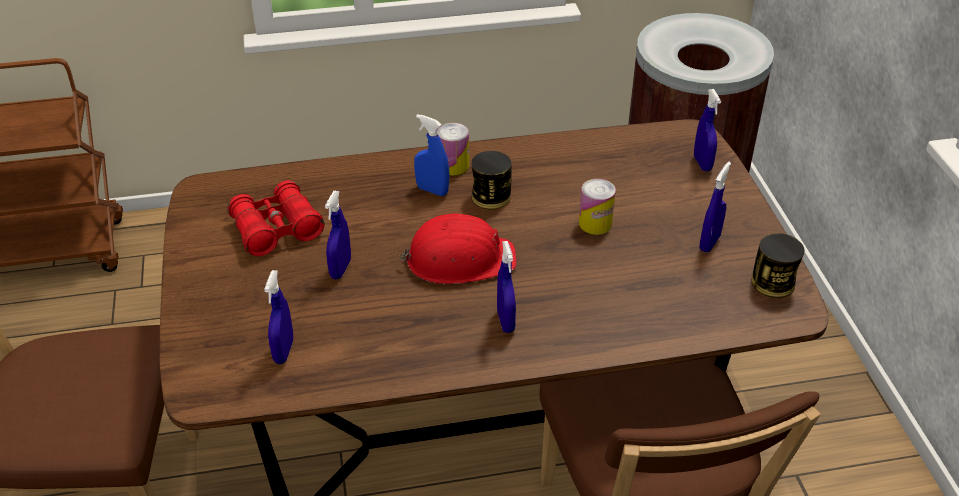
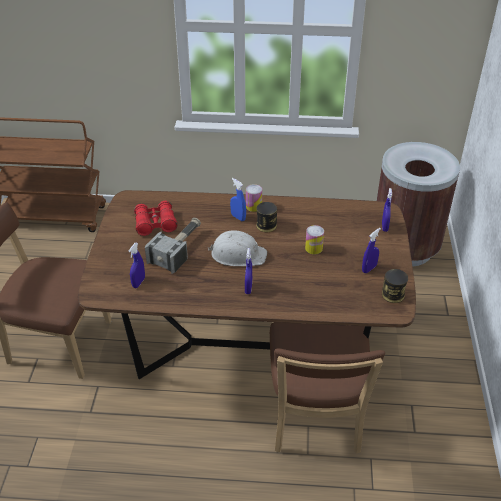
camera: 15 degrees right, 0 degrees up
blue spray bottle [325,191,351,279] -> hammer [145,218,201,274]
red hard hat [400,214,517,285] -> white hard hat [208,230,267,266]

